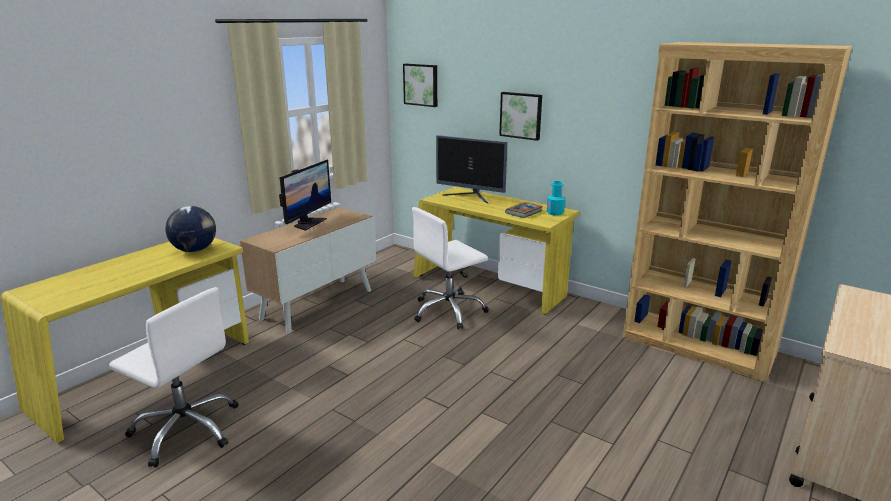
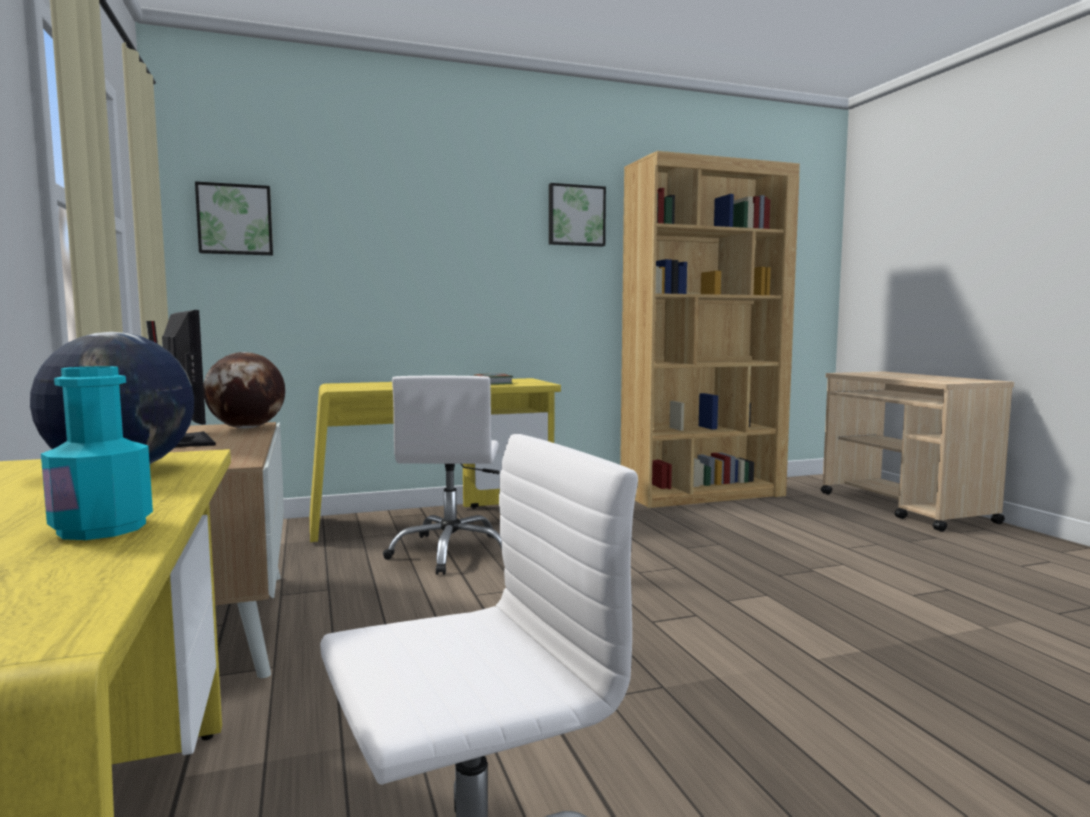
camera: 55 degrees left, 15 degrees down
monitor [436,135,508,204] -> none
picture [499,92,542,141] -> picture moved to [549,183,606,247]
turquoise bottle [547,181,565,216] -> turquoise bottle moved to [41,366,153,540]
none -> globe [203,352,285,429]

